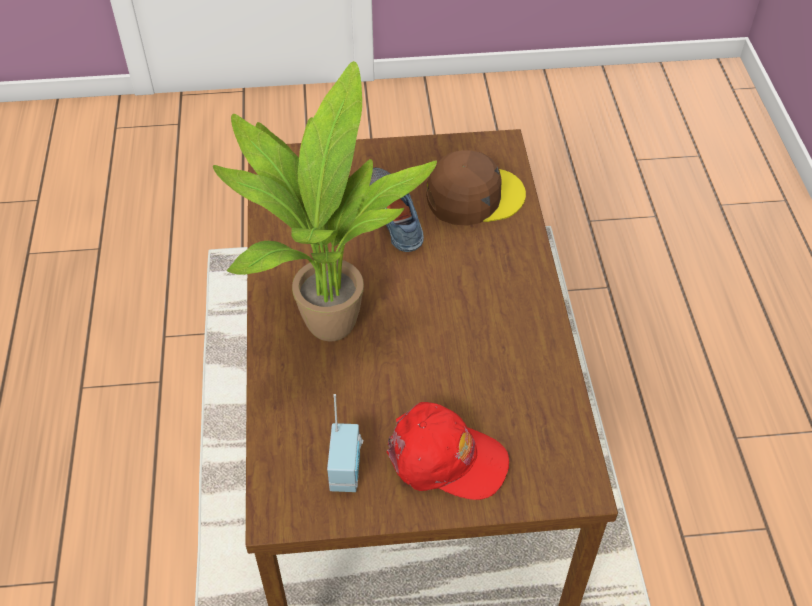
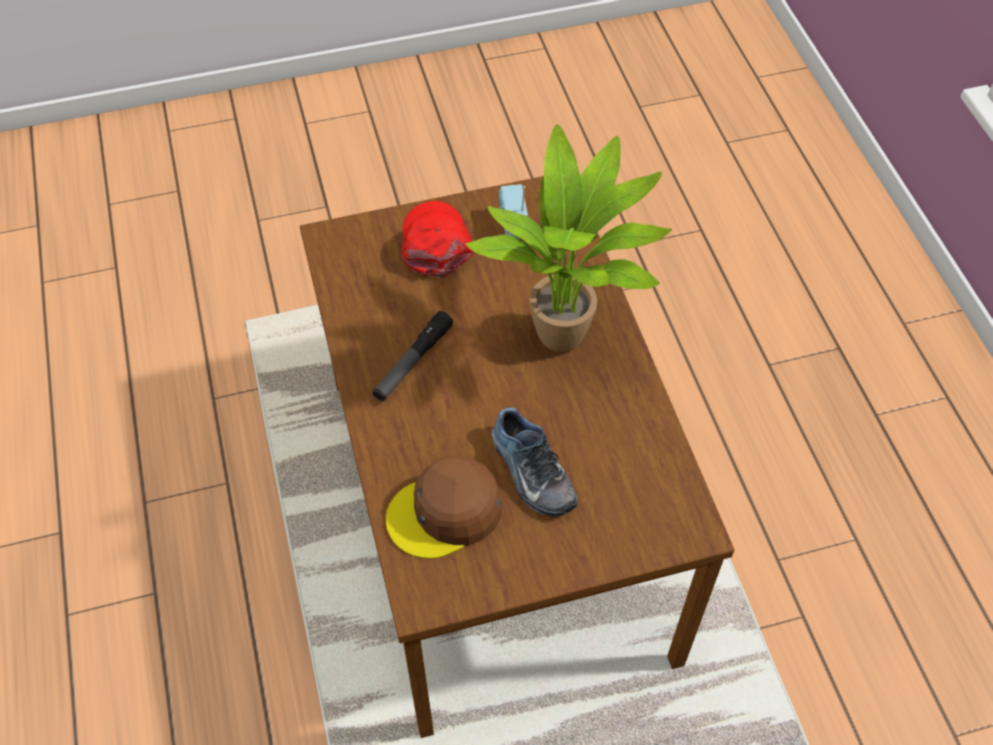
camera: 170 degrees right, 5 degrees up
red cap [387,402,509,500] -> red cap turned 75 degrees clockwise [401,201,474,278]
none -> flashlight [372,311,453,401]

